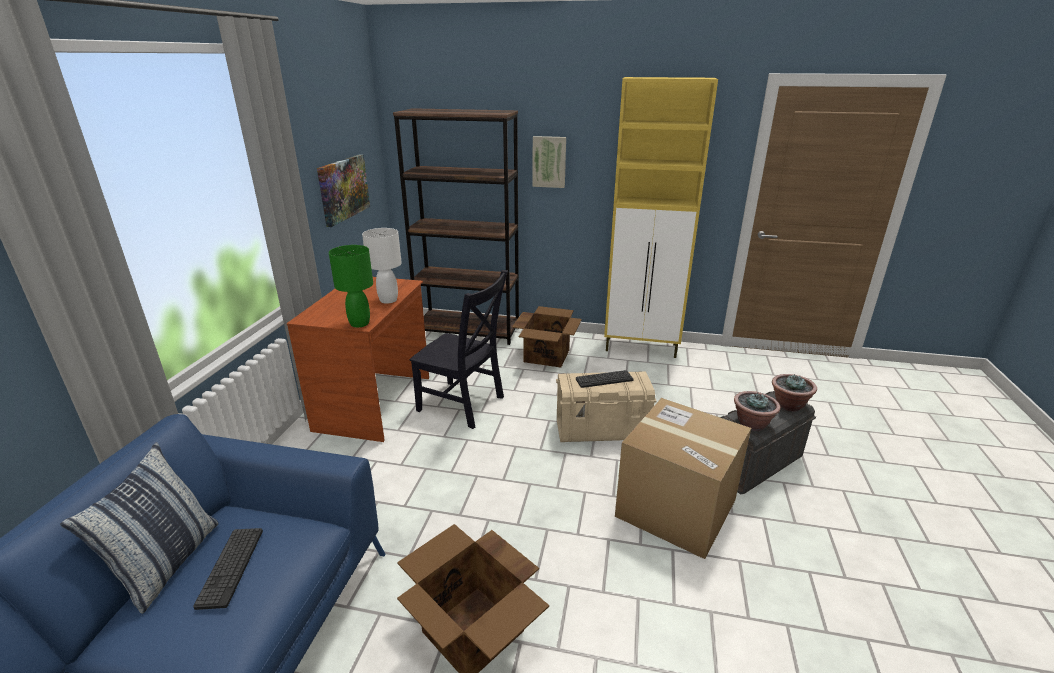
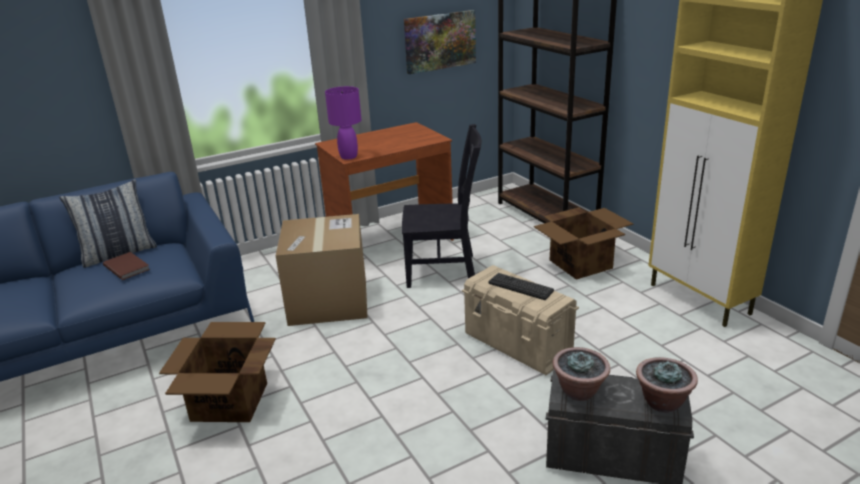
camera: 50 degrees right, 0 degrees up
keyboard [193,528,263,610] -> brown book [103,252,150,280]
green table lamp [329,245,373,327] -> purple table lamp [325,86,361,160]
white table lamp [362,228,402,304] -> none
black chair [409,270,508,429] -> black chair turned 75 degrees counterclockwise [402,124,482,288]
picture [532,136,566,188] -> none
cardboard box [615,398,751,559] -> cardboard box moved to [276,214,367,326]

